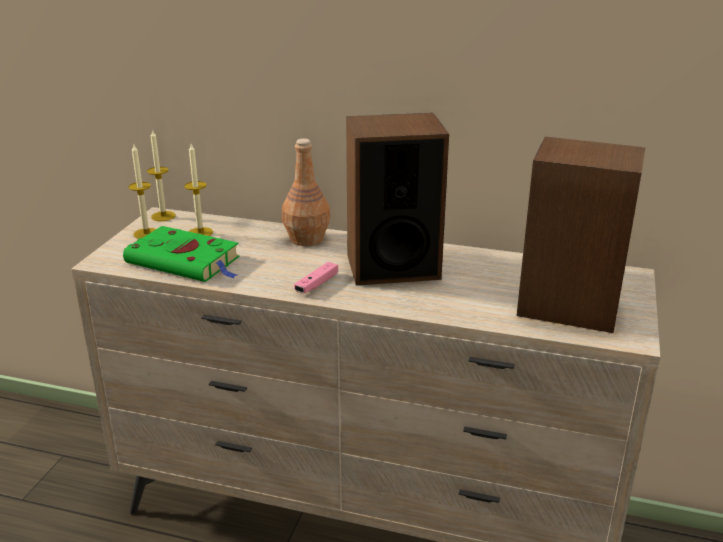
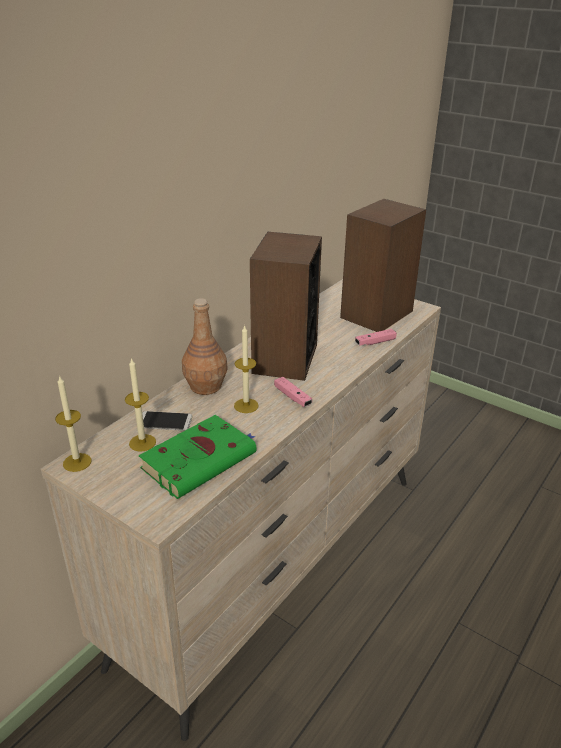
camera: 70 degrees left, 5 degrees up
candle [128,145,156,239] -> candle moved to [234,325,259,413]
none -> phone [142,411,192,431]
none -> pink game controller [355,329,397,346]

